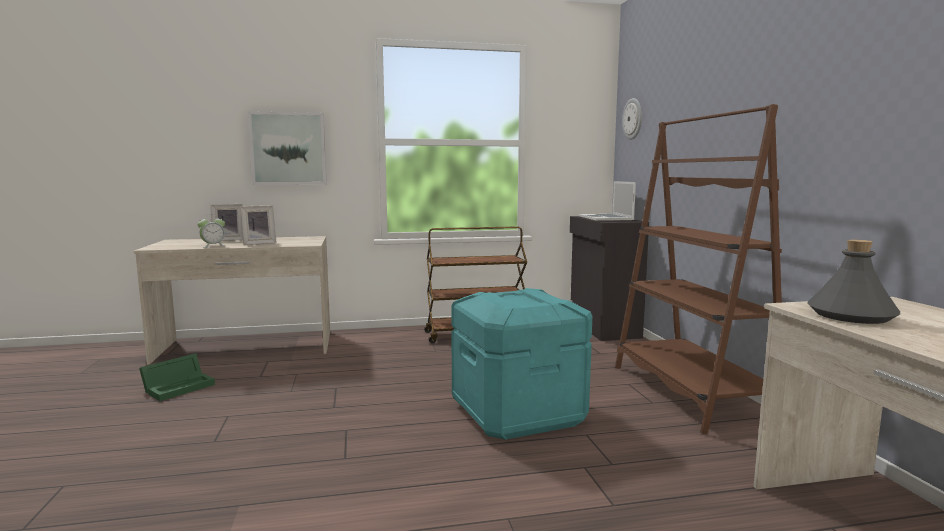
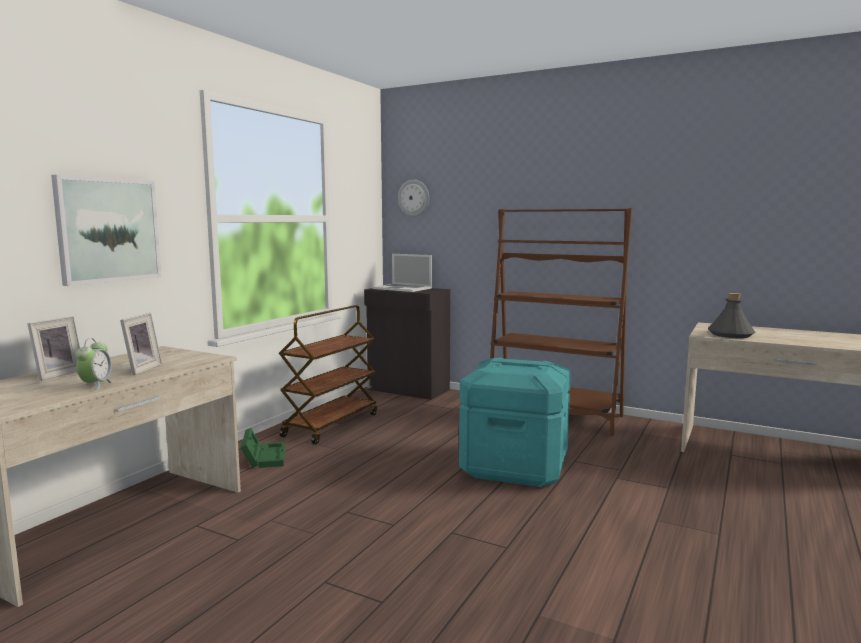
camera: 50 degrees left, 0 degrees up
green storage box [139,353,215,401] -> green storage box moved to [241,428,285,468]

